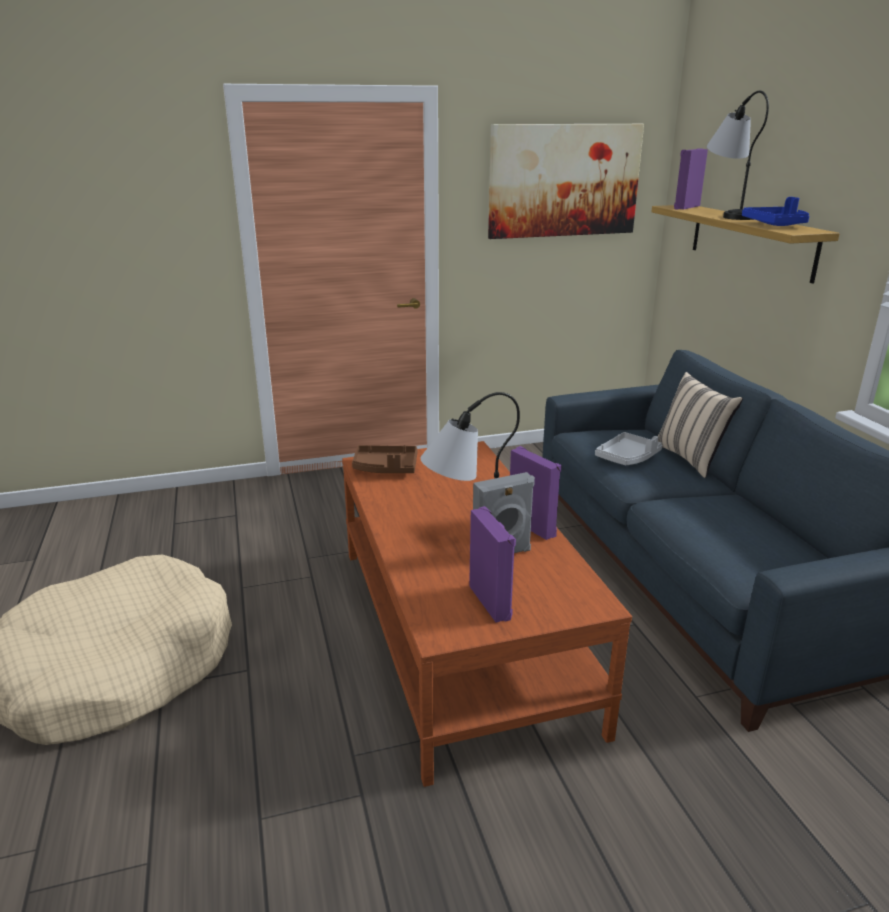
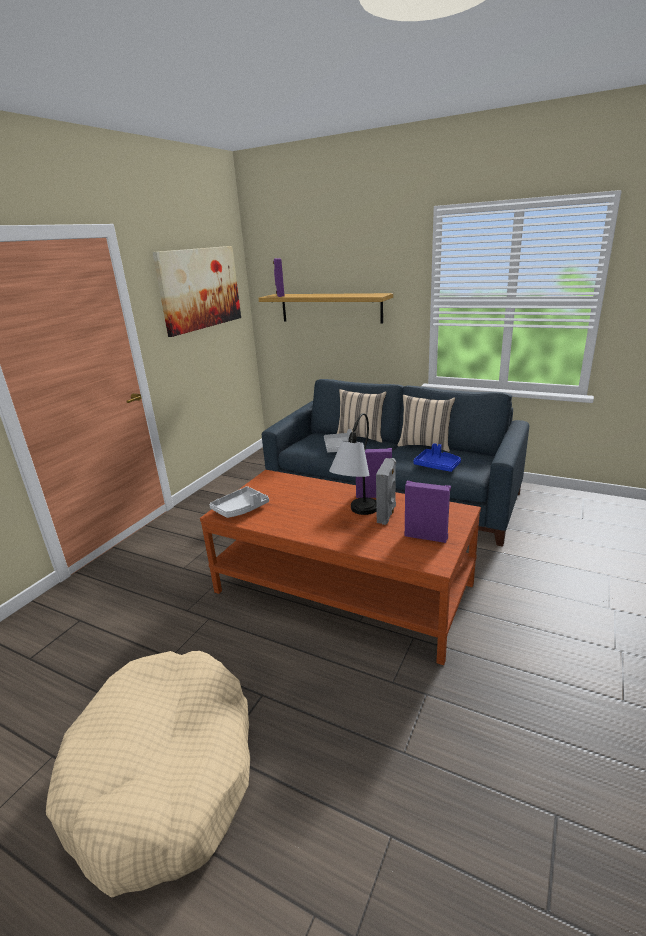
camera: 45 degrees left, 0 degrees up
brown tray [352,445,418,473] -> grey tray [210,486,269,518]
table lamp [707,91,769,220] -> none
blue tray [742,197,810,226] -> blue tray moved to [413,443,461,472]
none -> beige pillow [397,395,455,452]

